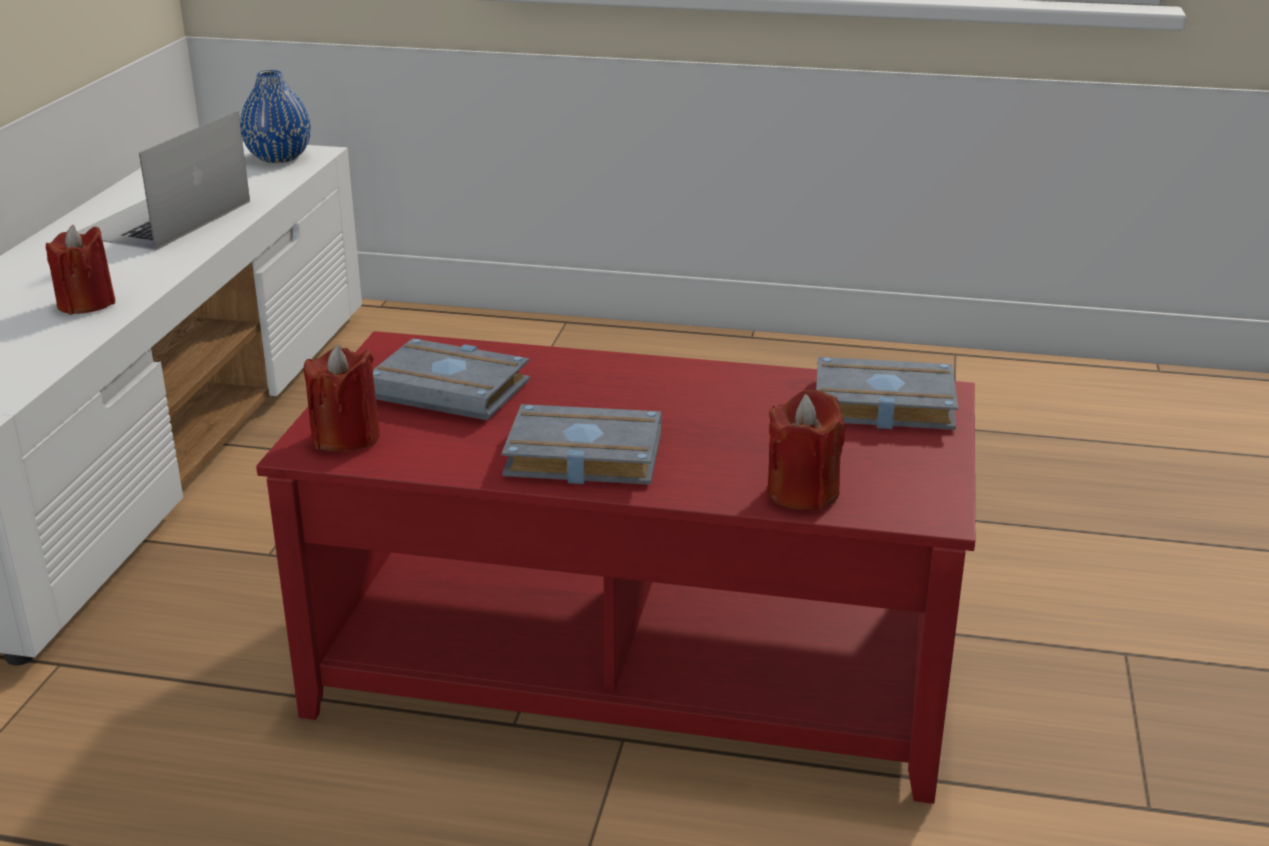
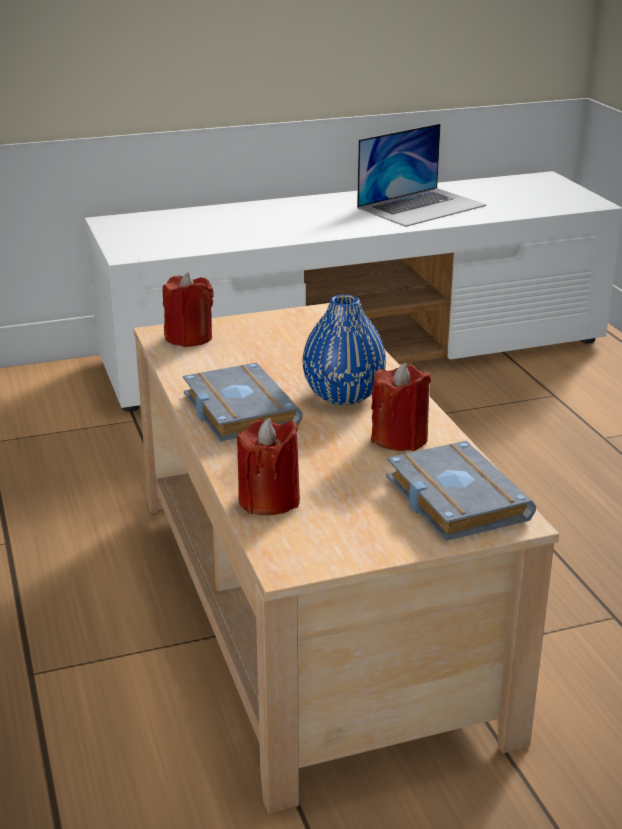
camera: 60 degrees right, 0 degrees up
red candle [46,225,115,315] -> red candle moved to [371,363,431,451]
laptop [77,111,250,251] -> laptop turned 150 degrees clockwise [357,123,486,227]
blue vase [240,70,311,163] -> blue vase moved to [302,294,386,405]
red coffee table [256,331,975,804] -> beige coffee table [134,303,559,814]
grey book [373,338,530,420] -> none

